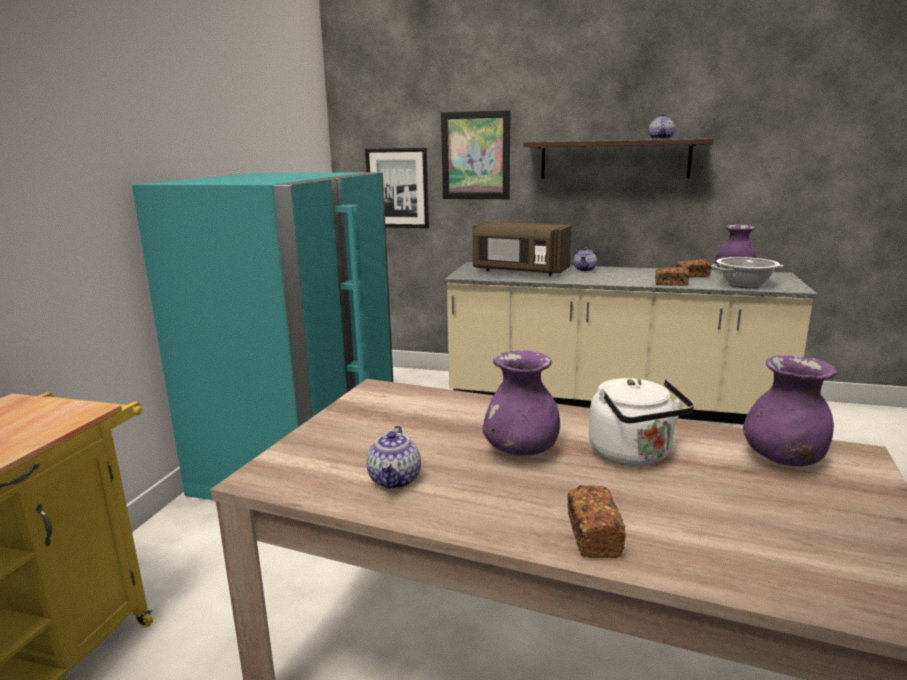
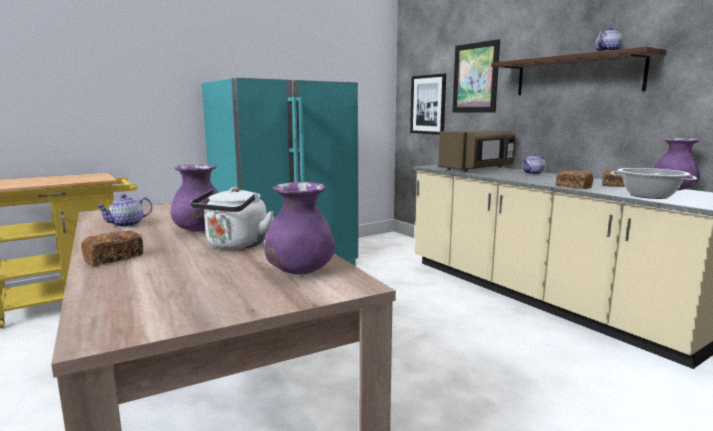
camera: 40 degrees right, 5 degrees down
brown microwave [473,222,572,276] -> brown microwave turned 105 degrees counterclockwise [438,130,516,172]

